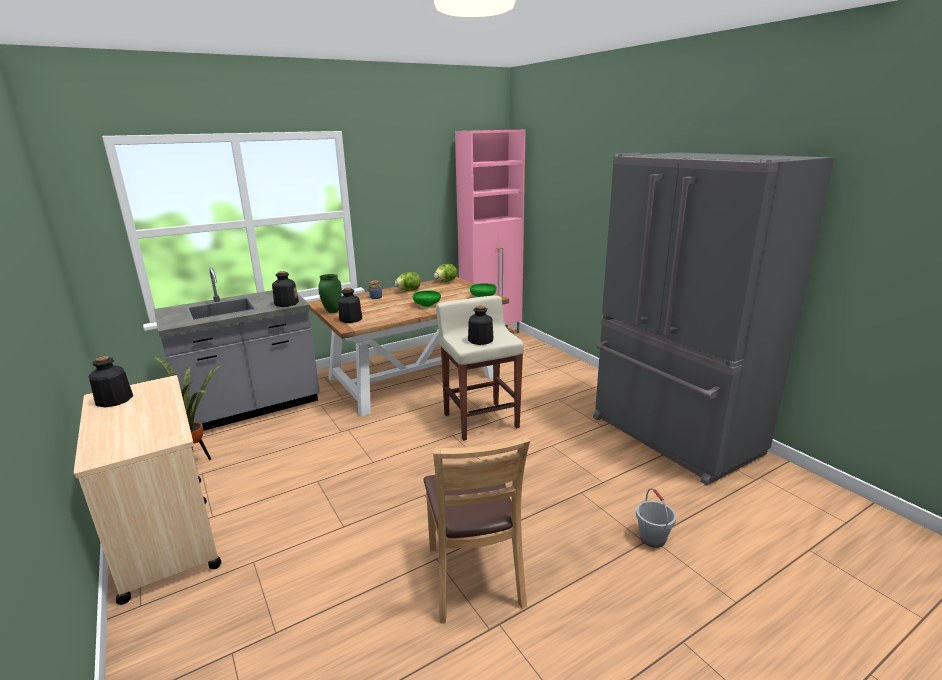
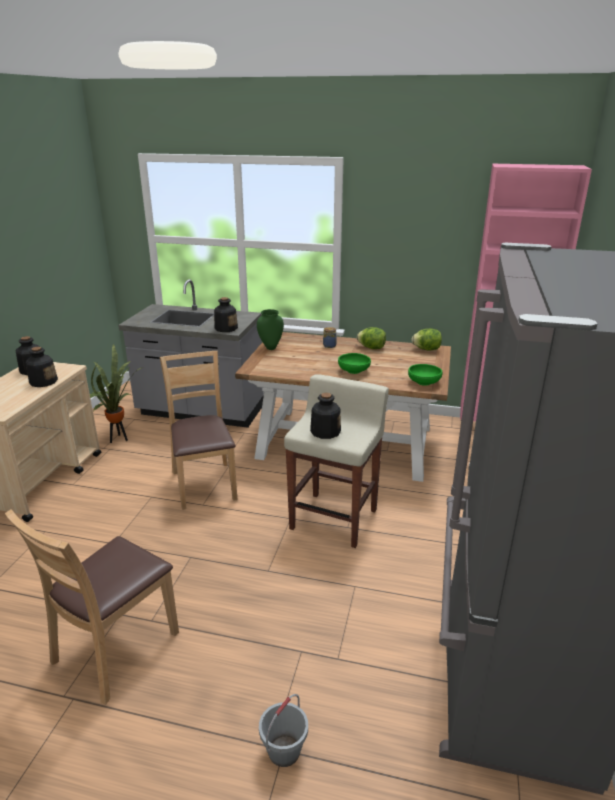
camera: 45 degrees right, 5 degrees up
bottle [338,288,362,323] -> bottle moved to [26,347,58,387]
none -> brown chair [160,351,237,510]

